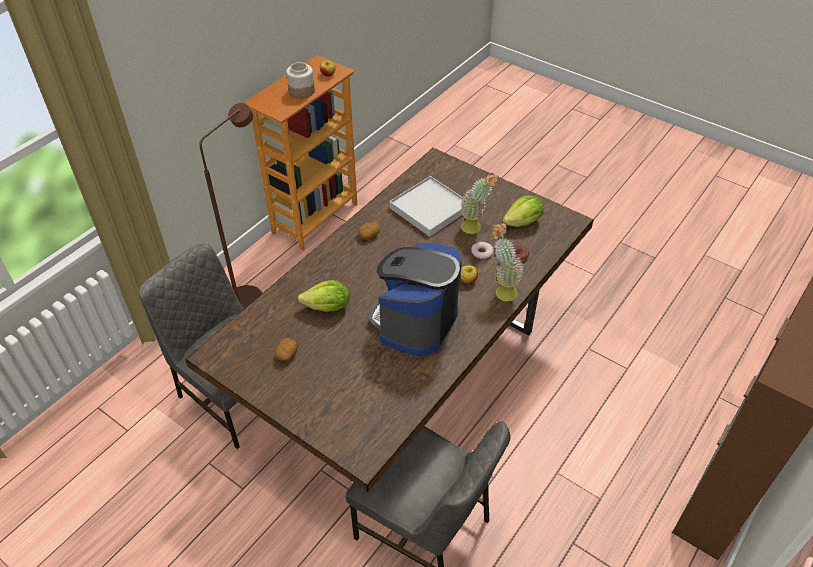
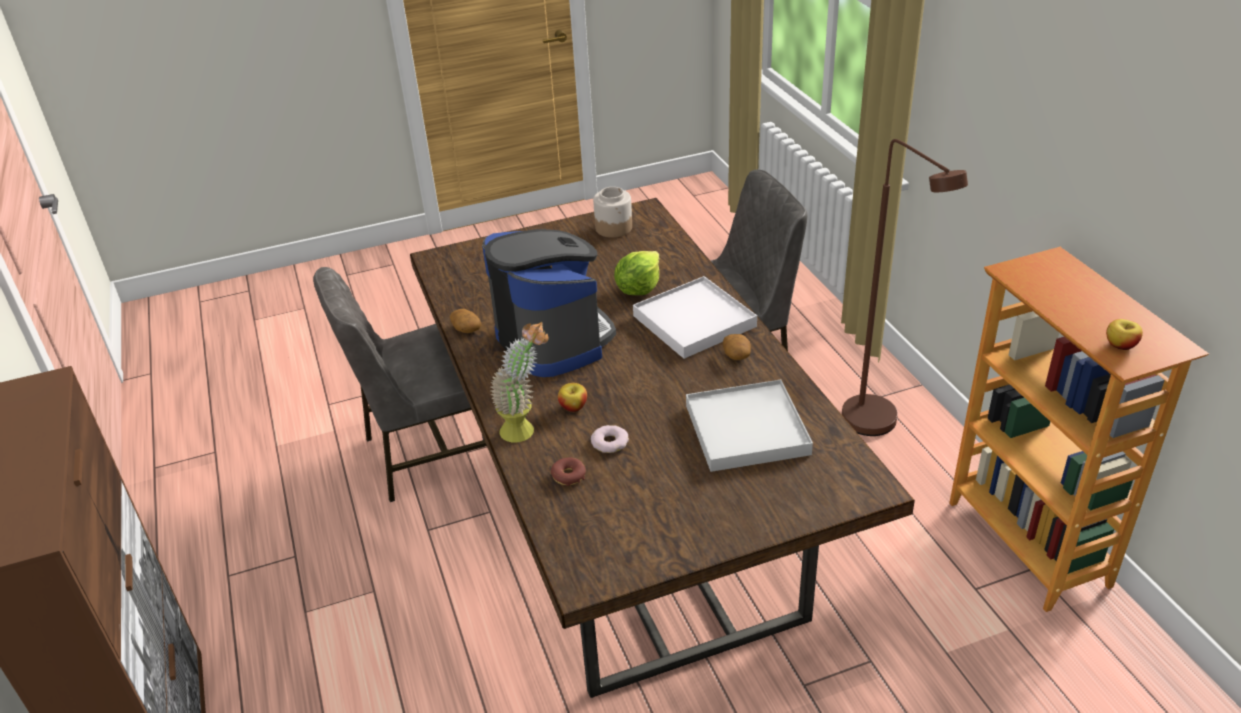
camera: 125 degrees right, 10 degrees down
potato [275,338,298,361] -> potato moved to [450,309,482,333]
jar [286,62,315,99] -> jar moved to [593,187,632,238]
potted plant [460,173,499,234] -> none
lettuce [502,195,544,227] -> none
none -> white tray [633,276,757,359]

